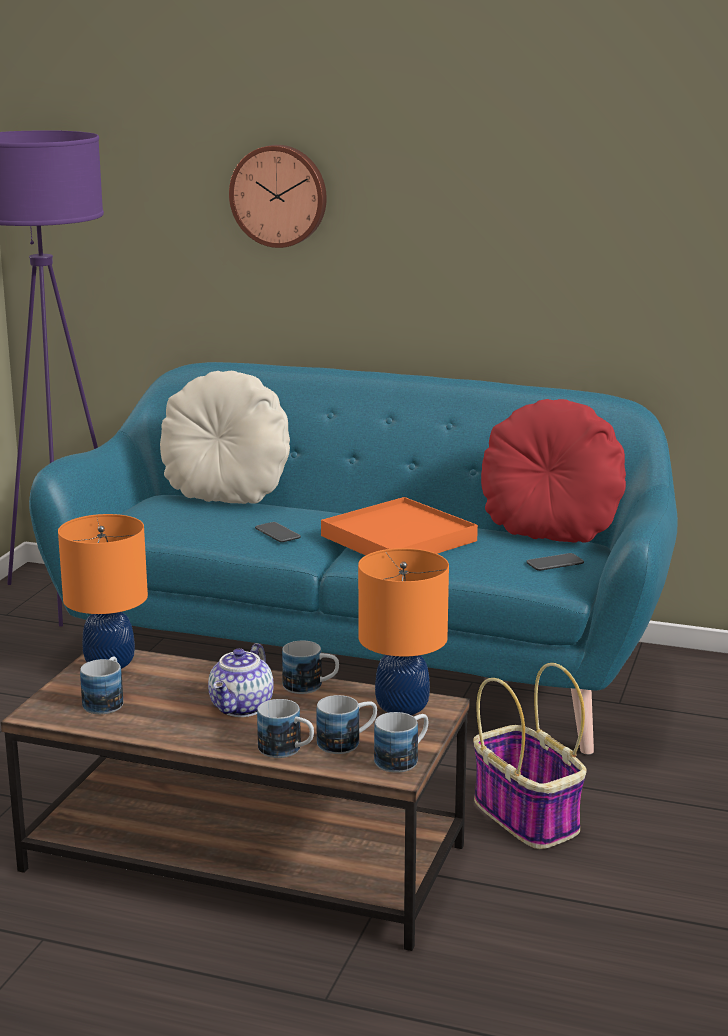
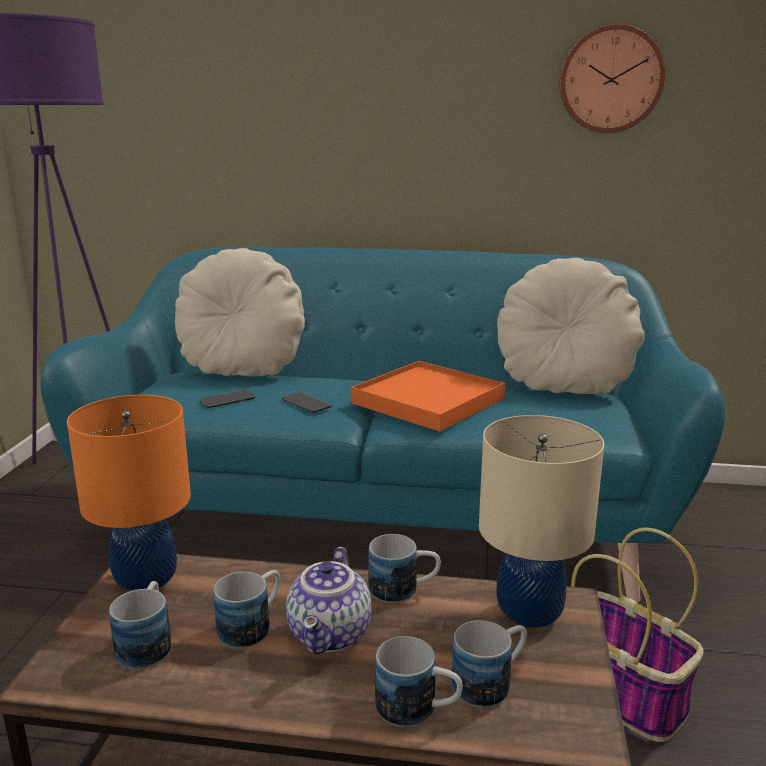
camera: 10 degrees left, 0 degrees up
wall clock [229,145,327,248] -> wall clock moved to [559,24,665,133]
orange table lamp [358,548,449,715] -> beige table lamp [479,415,604,628]
mug [374,712,428,773] -> mug moved to [214,570,280,648]
red pillow [481,399,626,543] -> beige pillow [497,258,645,394]
phone [526,553,584,571] -> phone moved to [200,390,255,408]

